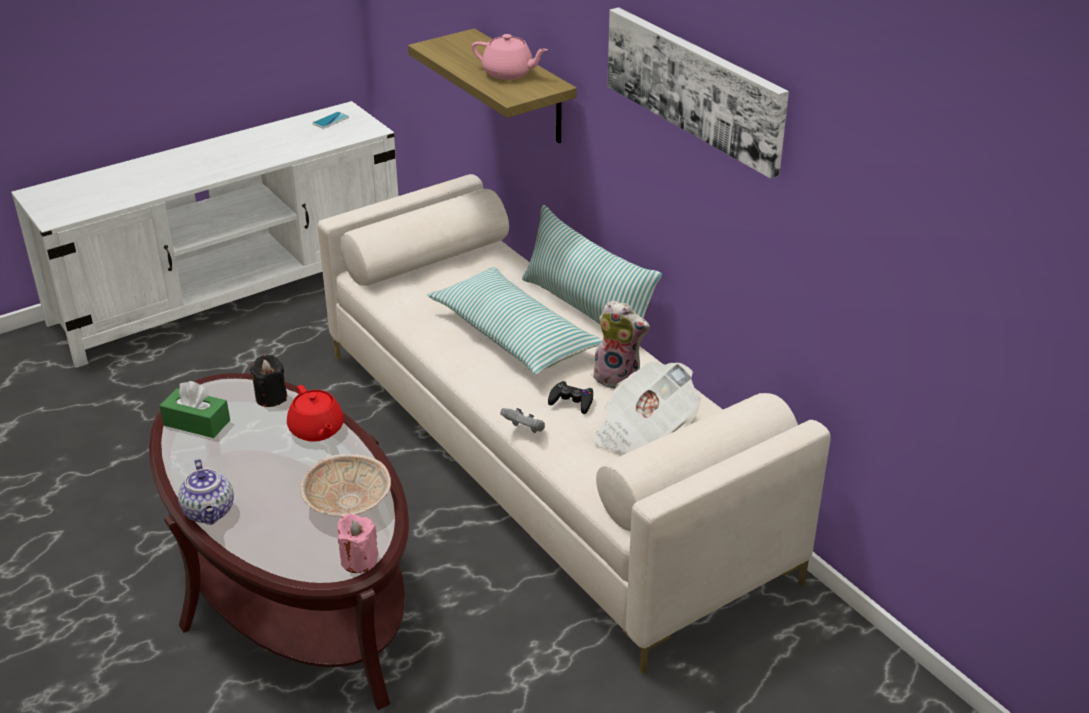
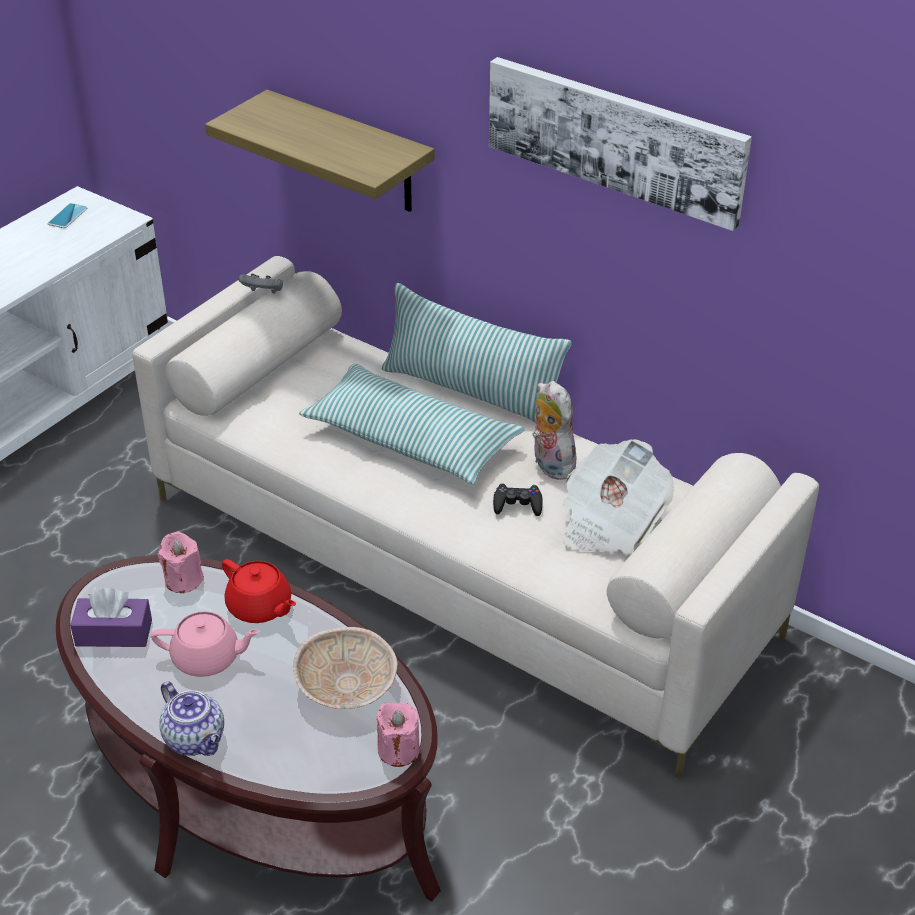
camera: 20 degrees left, 5 degrees up
green tissue box [159,381,230,438] -> purple tissue box [70,588,152,647]
black candle [250,355,287,407] -> pink candle [158,531,204,593]
pink teapot [472,34,548,80] -> pink teapot moved to [151,611,261,677]
grey game controller [500,408,545,433] -> grey game controller moved to [239,274,283,294]
plush toy [593,300,650,389] -> plush toy turned 120 degrees counterclockwise [532,381,576,480]

